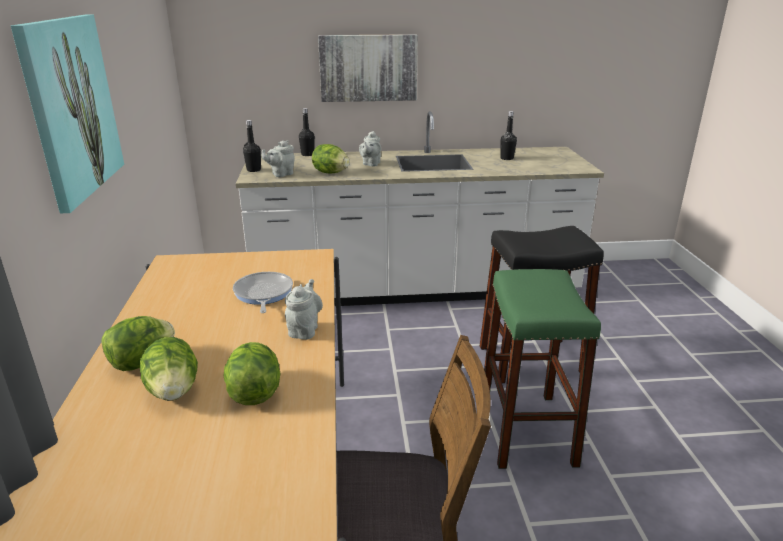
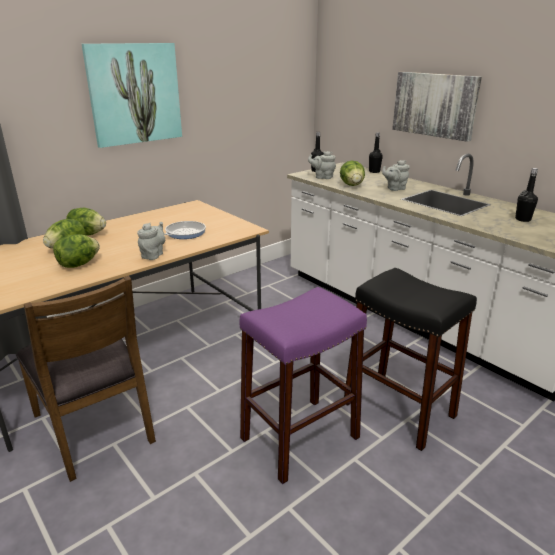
camera: 55 degrees right, 0 degrees up
grey teapot [285,279,323,340] -> grey teapot turned 45 degrees counterclockwise [137,222,165,260]
green stool [484,269,601,469] -> purple stool [239,287,367,484]

